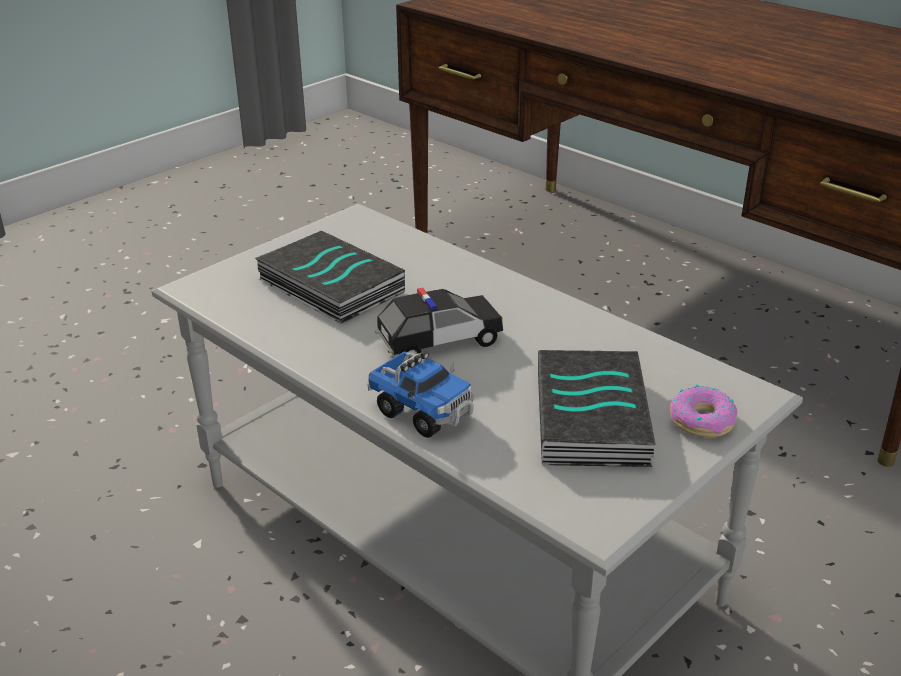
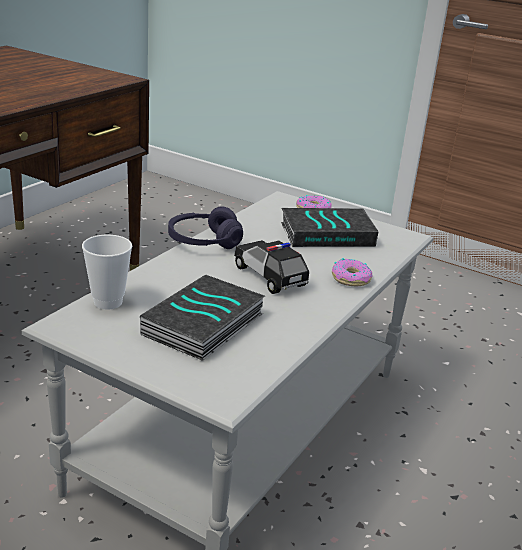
camera: 105 degrees left, 5 degrees down
toy truck [367,351,474,438] -> donut [332,258,373,286]
none -> cup [82,235,132,310]
none -> purple headphones [168,206,243,249]

